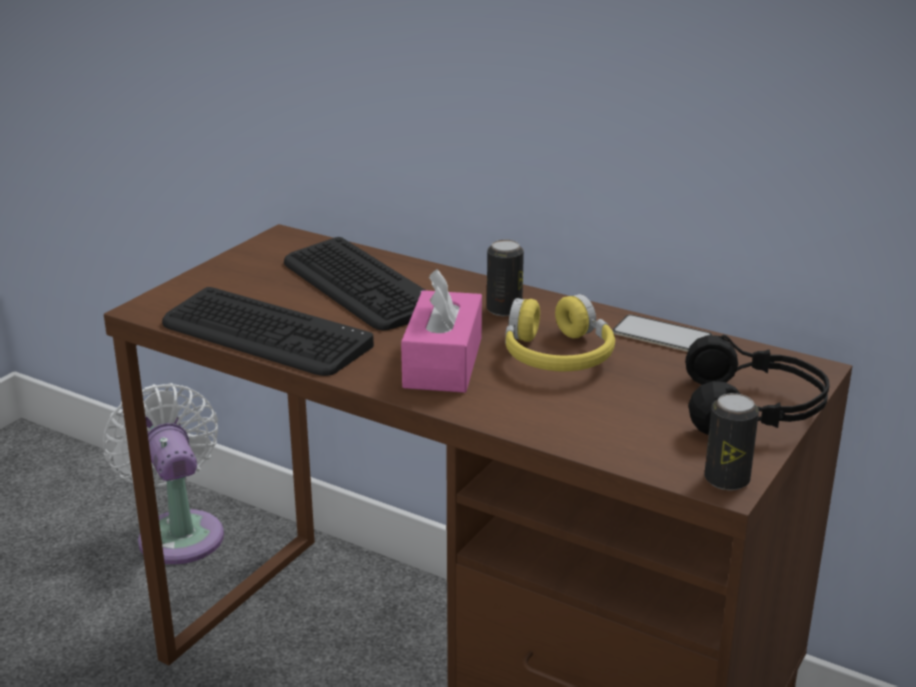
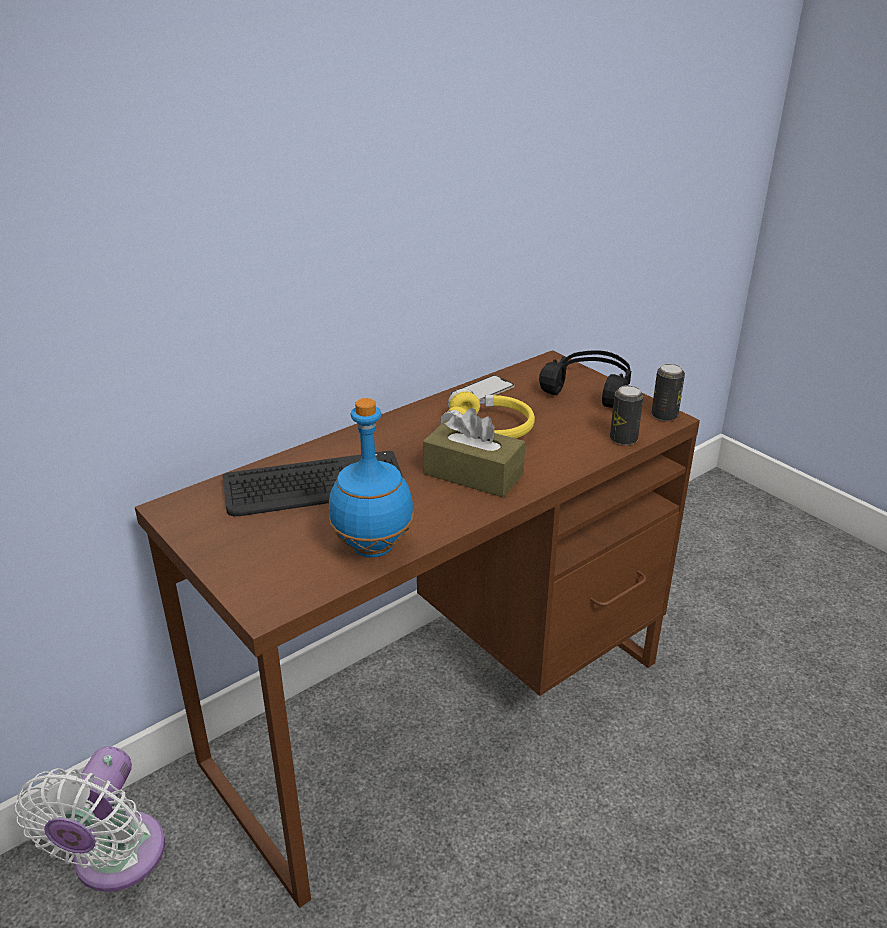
camera: 70 degrees left, 5 degrees up
white fan [103,383,224,564] -> white fan turned 75 degrees counterclockwise [15,746,165,892]
keyboard [162,287,374,376] -> blue bottle [329,398,414,558]
pink tissue box [401,269,482,393] -> brown tissue box [423,408,525,497]
can [487,240,524,316] -> can moved to [610,385,644,445]

